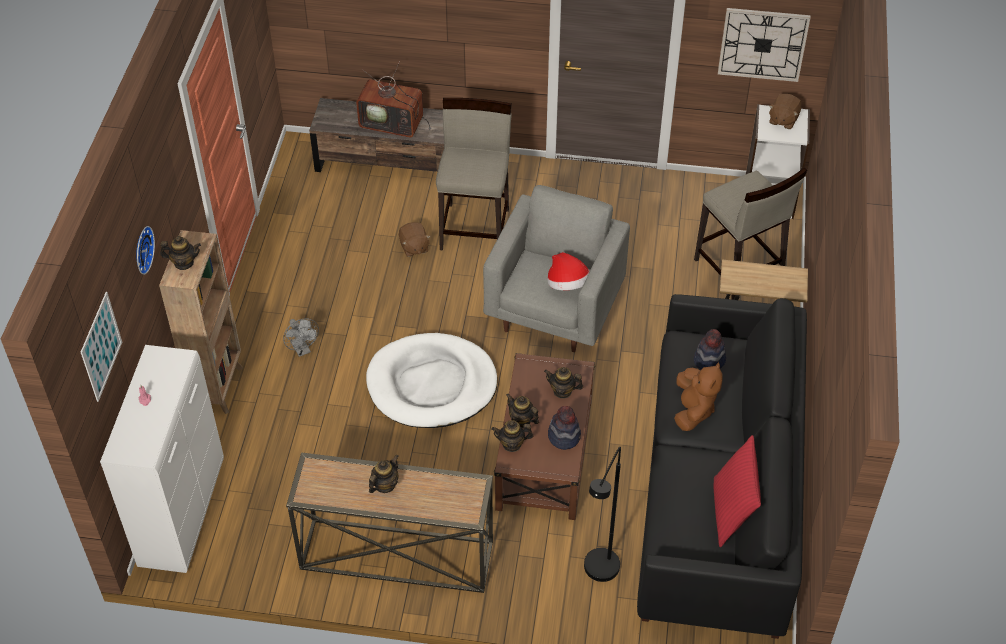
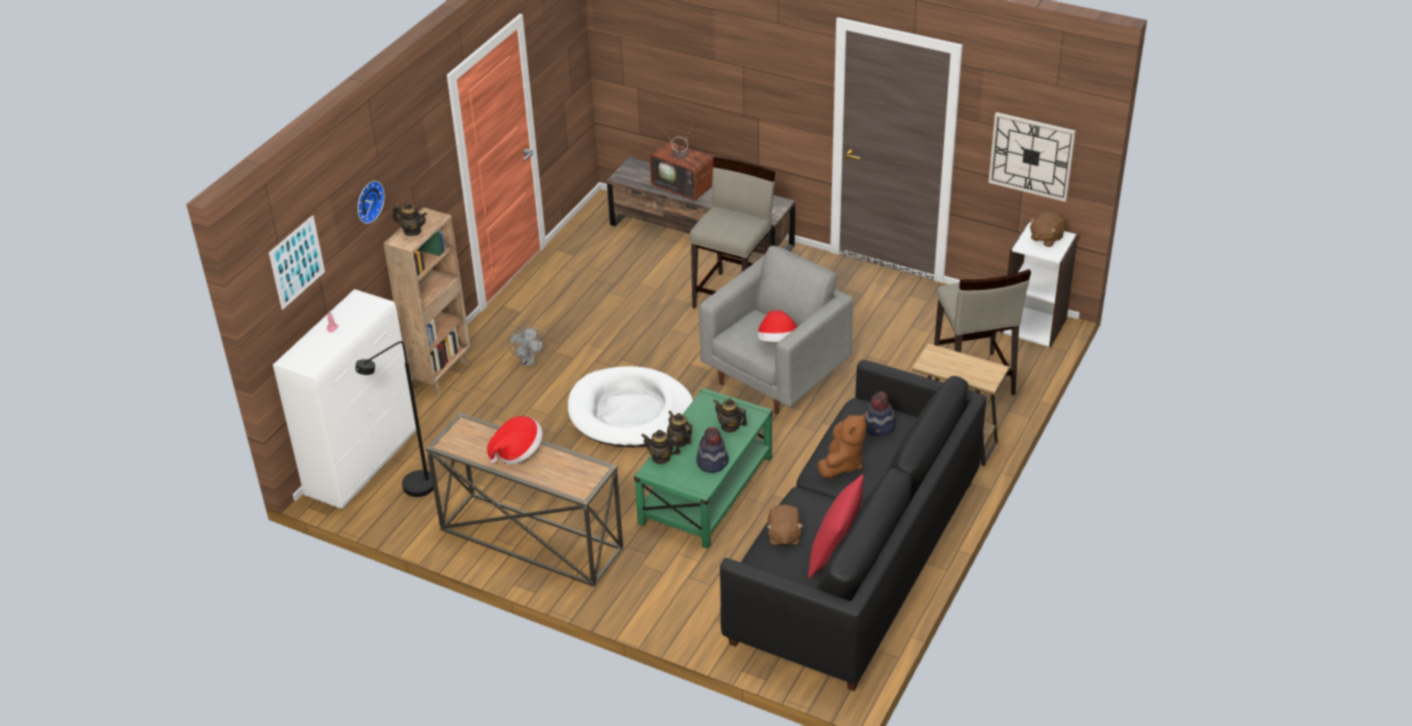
camera: 20 degrees right, 10 degrees down
teapot [369,455,399,493] -> hat [487,416,543,464]
brown plush toy [399,222,431,257] -> brown plush toy moved to [766,505,803,545]
brown coffee table [494,353,595,520] -> green coffee table [634,388,773,549]
black floor lamp [584,447,621,582] -> black floor lamp moved to [355,341,434,497]

